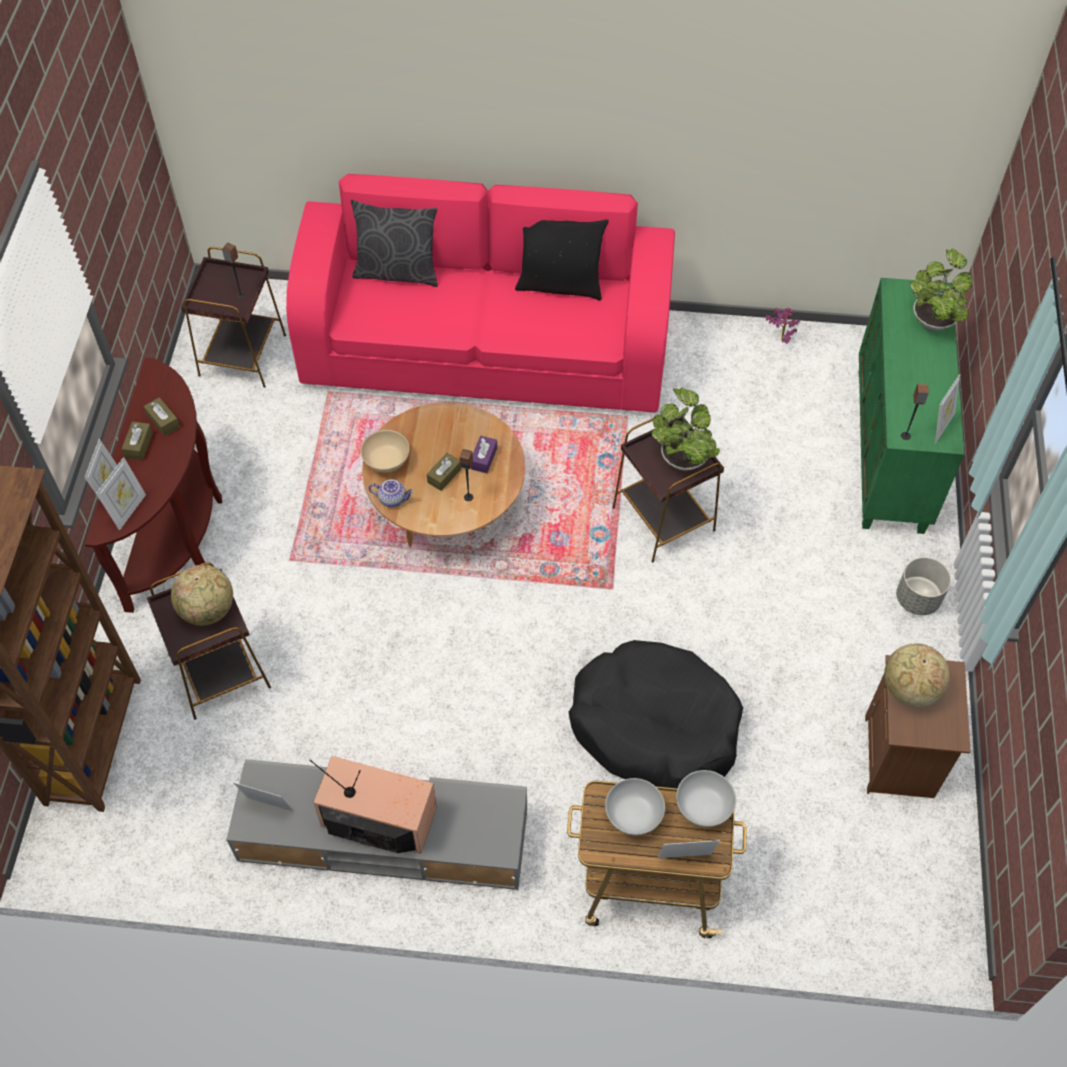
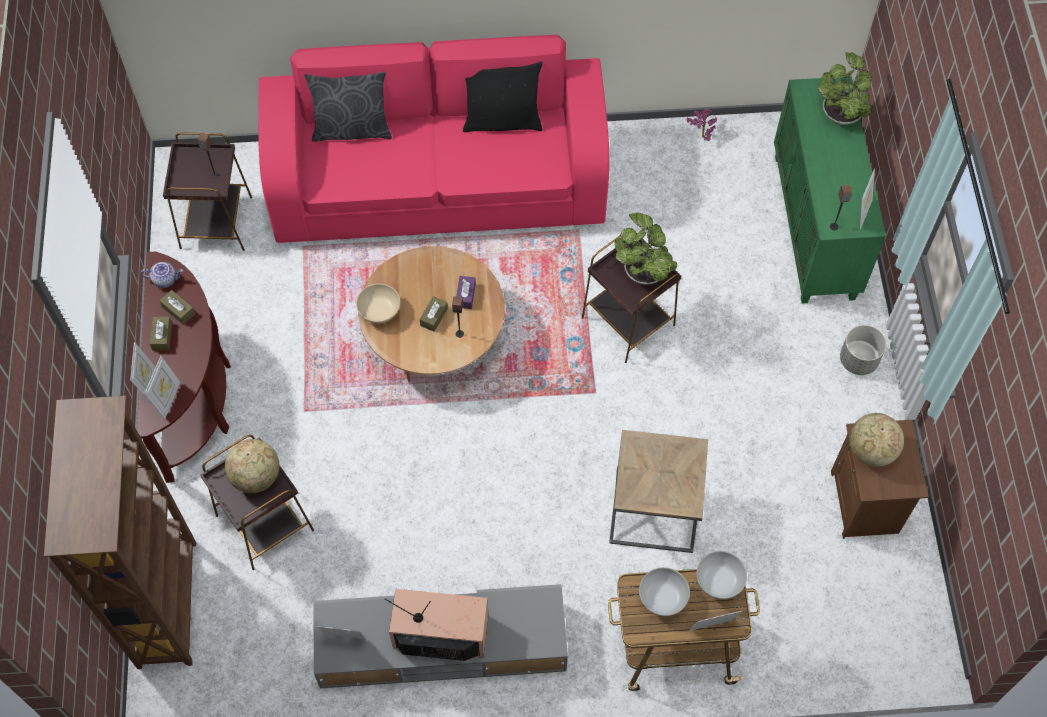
camera: 10 degrees left, 5 degrees up
teapot [369,479,414,508] -> teapot moved to [141,262,183,288]
black dog bed [569,640,743,788] -> brown side table [609,430,708,553]

